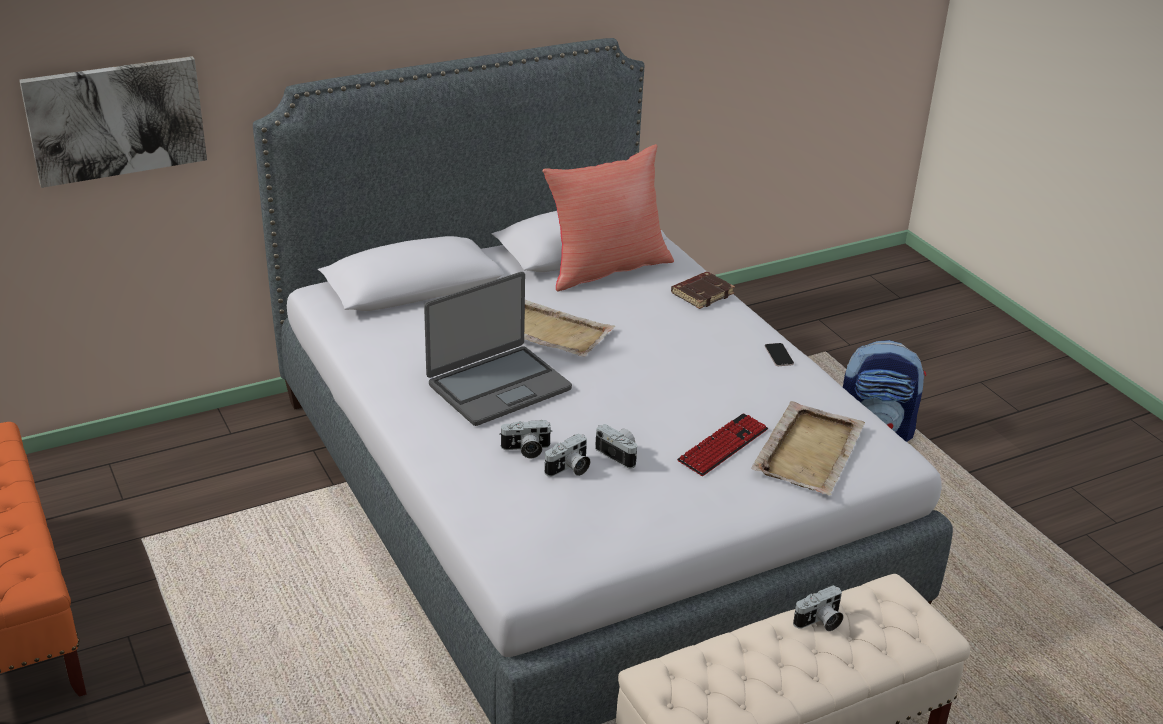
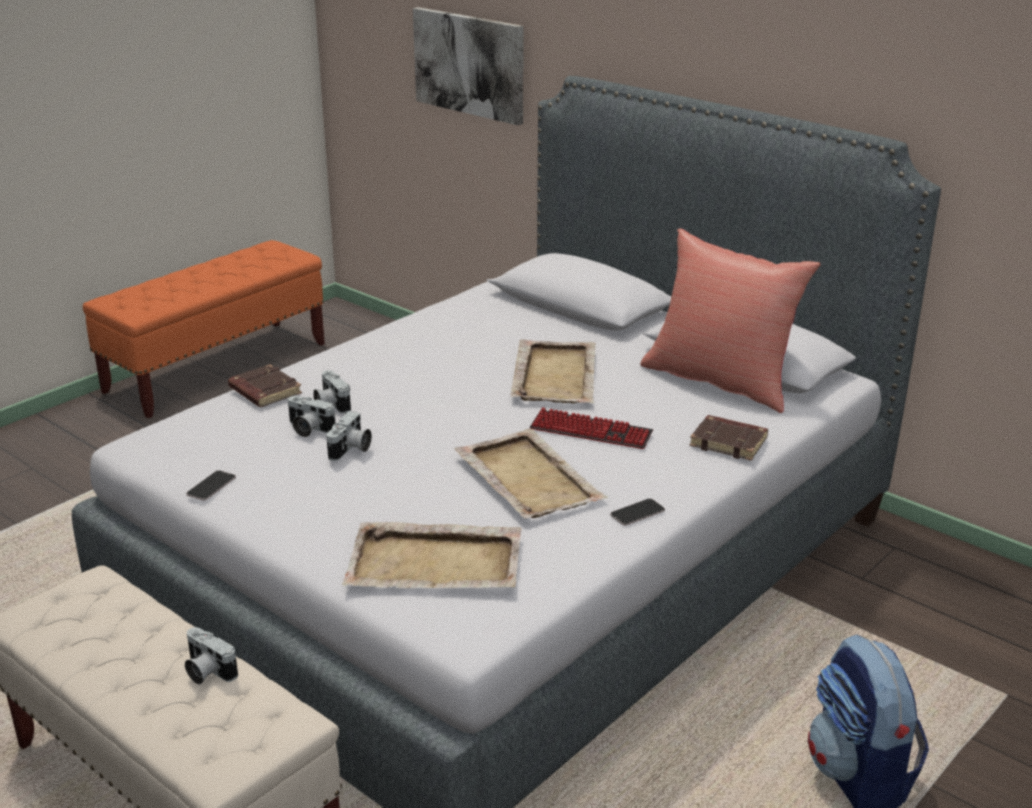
camera: 70 degrees right, 5 degrees down
laptop [424,272,572,426] -> none
keyboard [677,413,768,476] -> keyboard moved to [530,408,653,449]
none -> phone [186,470,236,501]
none -> brown book [228,364,302,407]
none -> beige tray [454,429,608,519]

